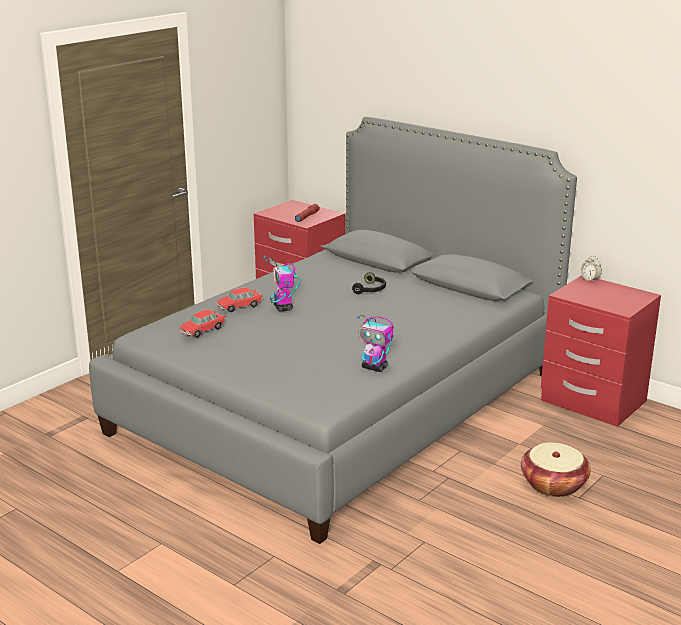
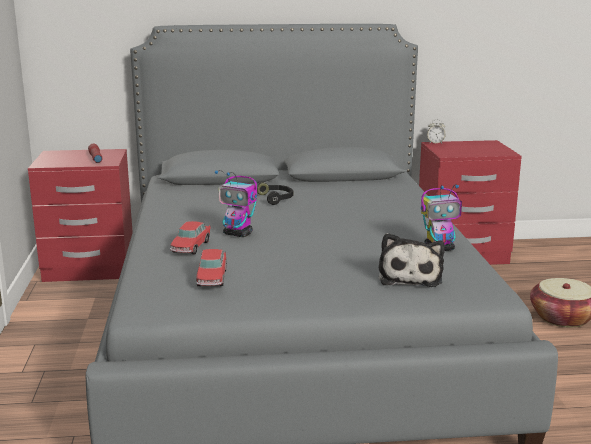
camera: 45 degrees left, 5 degrees down
none -> plush toy [379,233,445,287]

